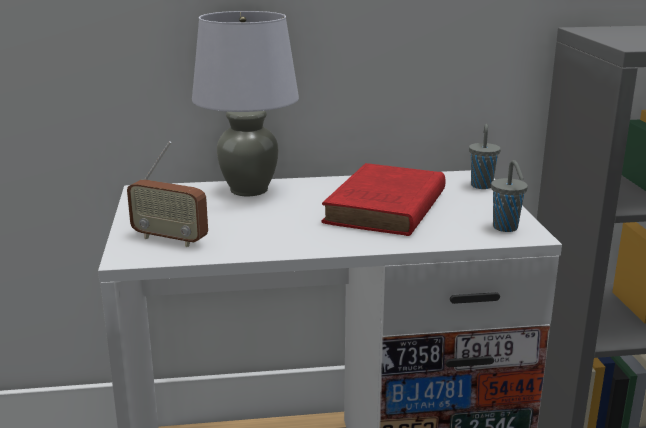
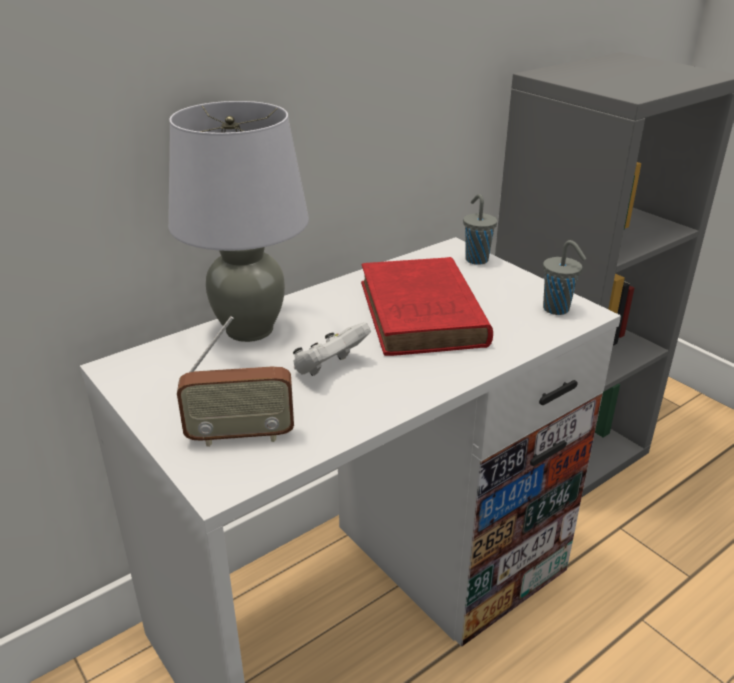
camera: 30 degrees left, 10 degrees up
none -> white game controller [293,322,371,376]

